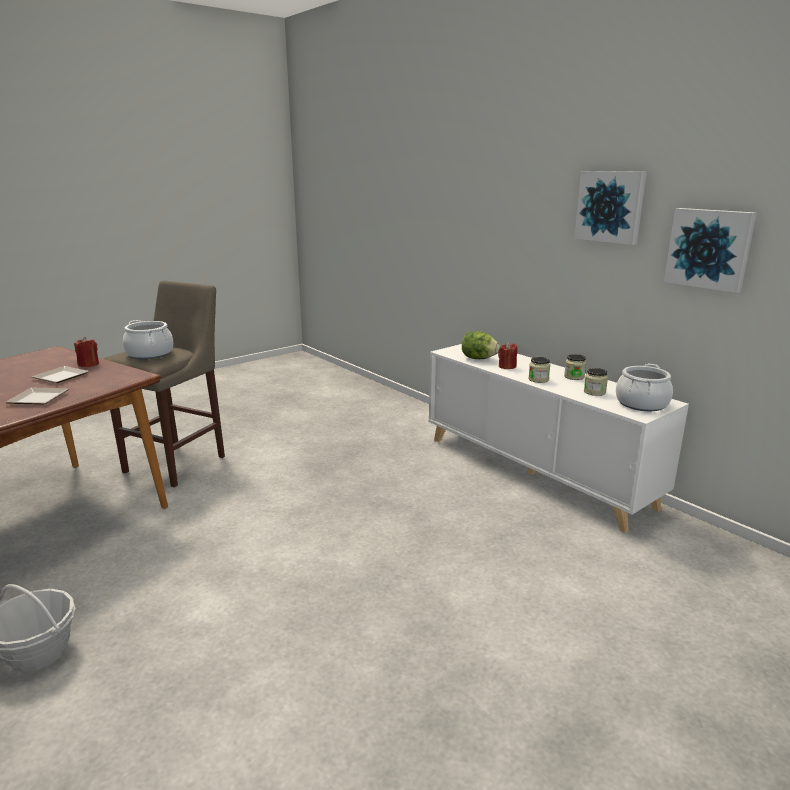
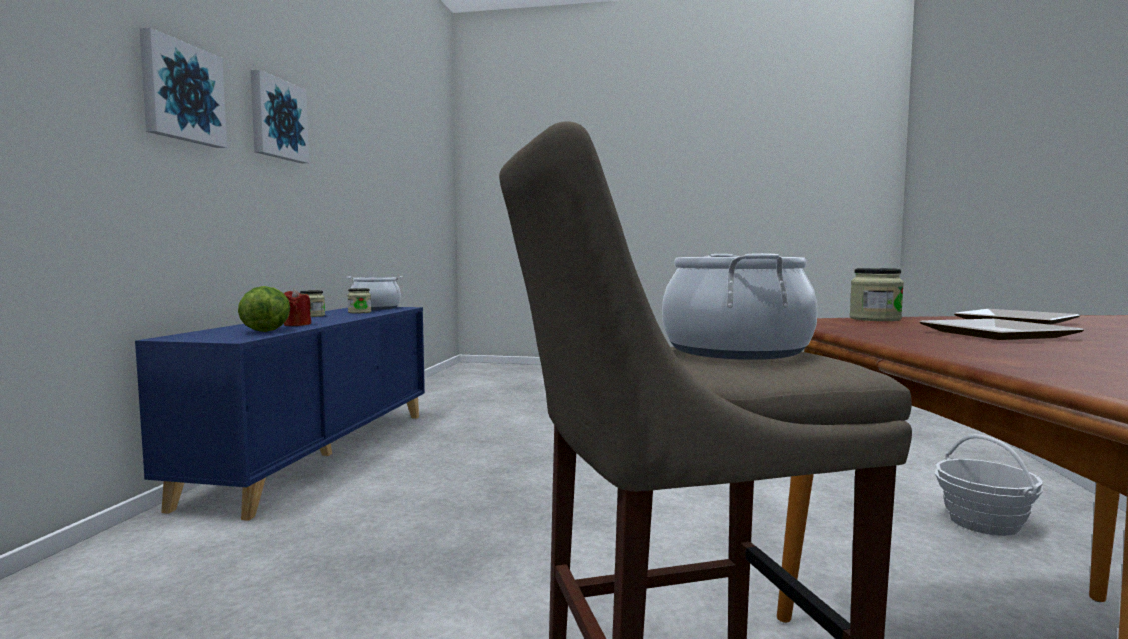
camera: 130 degrees left, 15 degrees down
red candle [74,337,99,367] -> none
white cabinet [429,344,689,533] -> blue cabinet [135,307,425,521]
jar [528,357,550,383] -> jar moved to [850,268,904,321]
picture [664,208,757,293] -> picture moved to [139,27,227,148]

